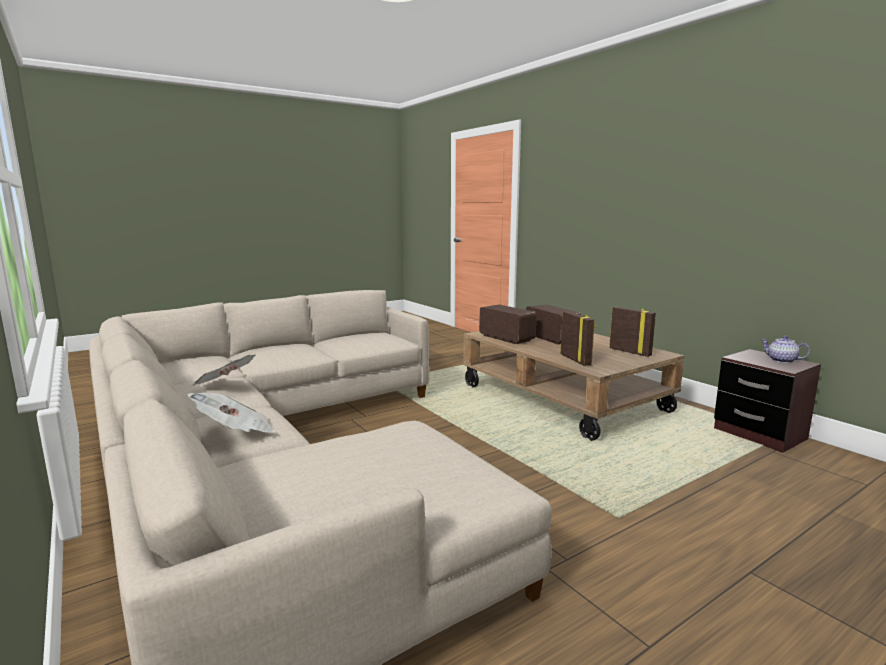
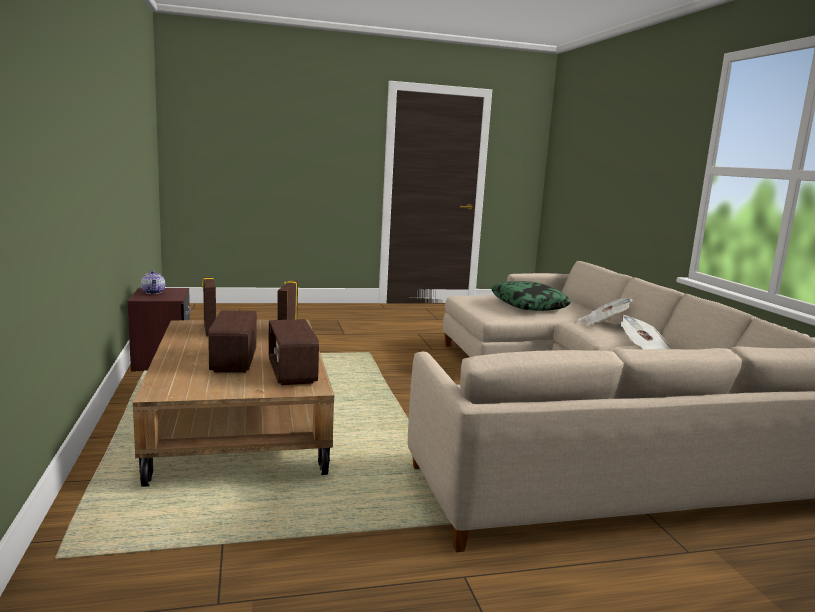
camera: 160 degrees left, 0 degrees up
none -> pillow [491,281,571,311]

